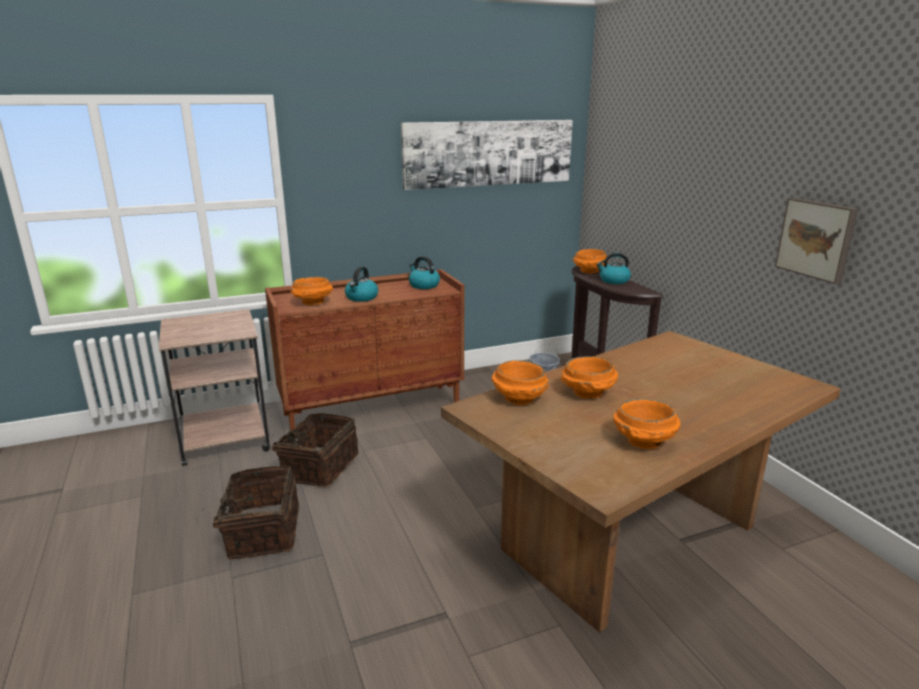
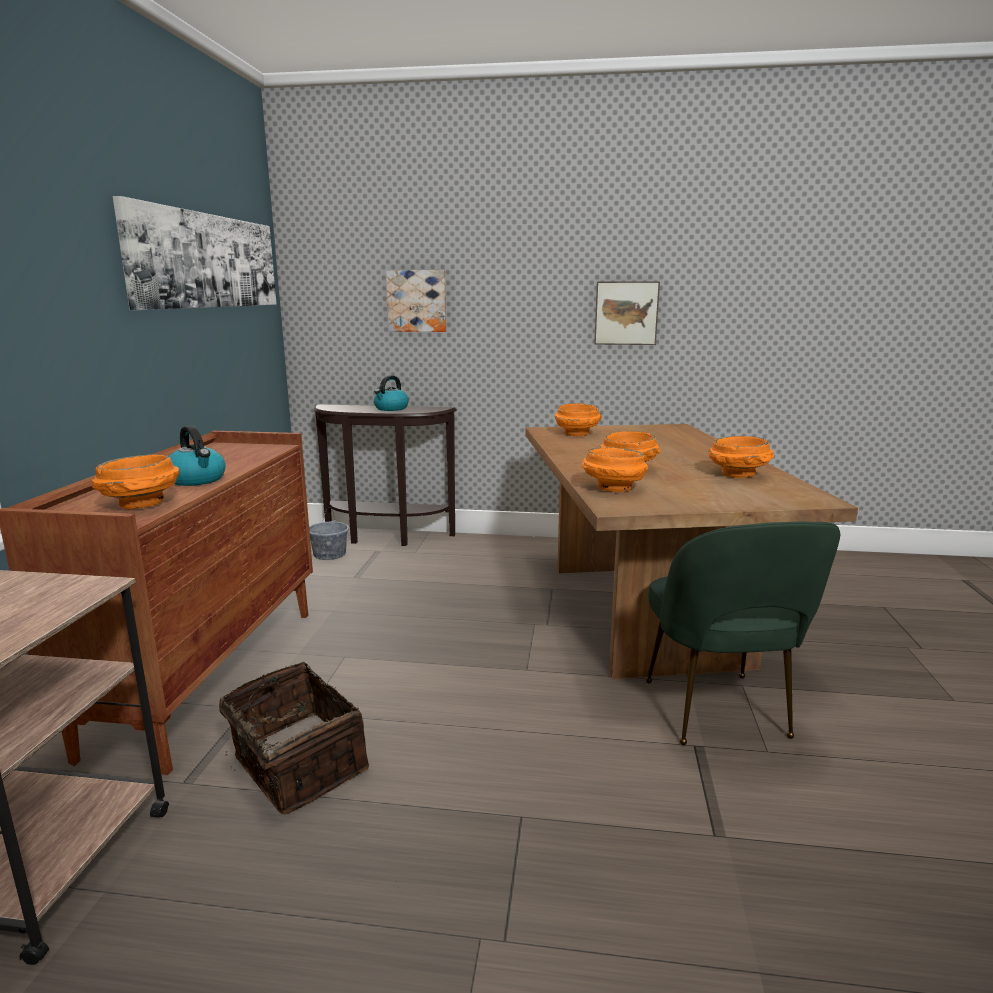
camera: 60 degrees left, 5 degrees down
basket [202,466,299,559] -> none
kettle [409,256,440,289] -> none
orange bowl [573,249,608,273] -> orange bowl moved to [555,403,602,436]
none -> picture [386,270,447,332]
none -> green chair [646,522,840,745]

